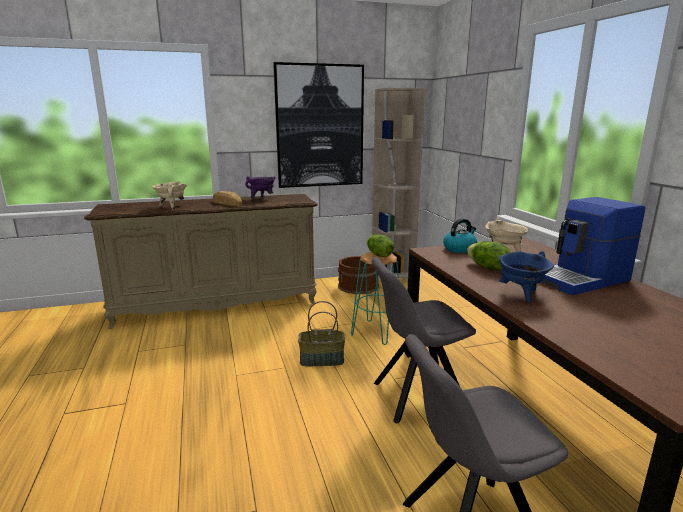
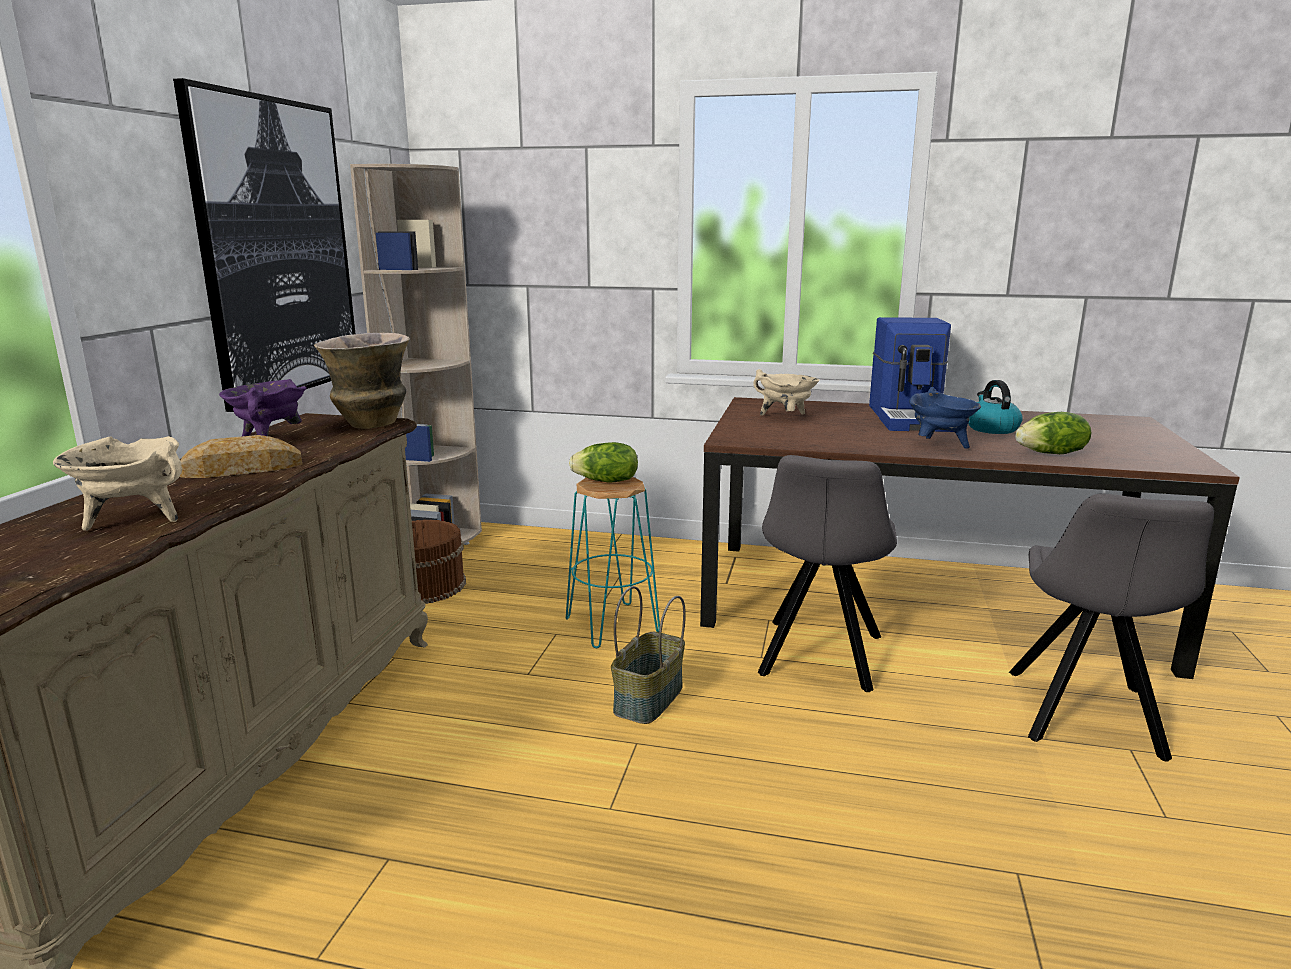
camera: 60 degrees left, 0 degrees up
kettle [443,218,477,253] -> kettle moved to [968,380,1023,434]
lettuce [467,241,511,270] -> lettuce moved to [1015,412,1091,454]
none -> vase [314,333,410,429]

